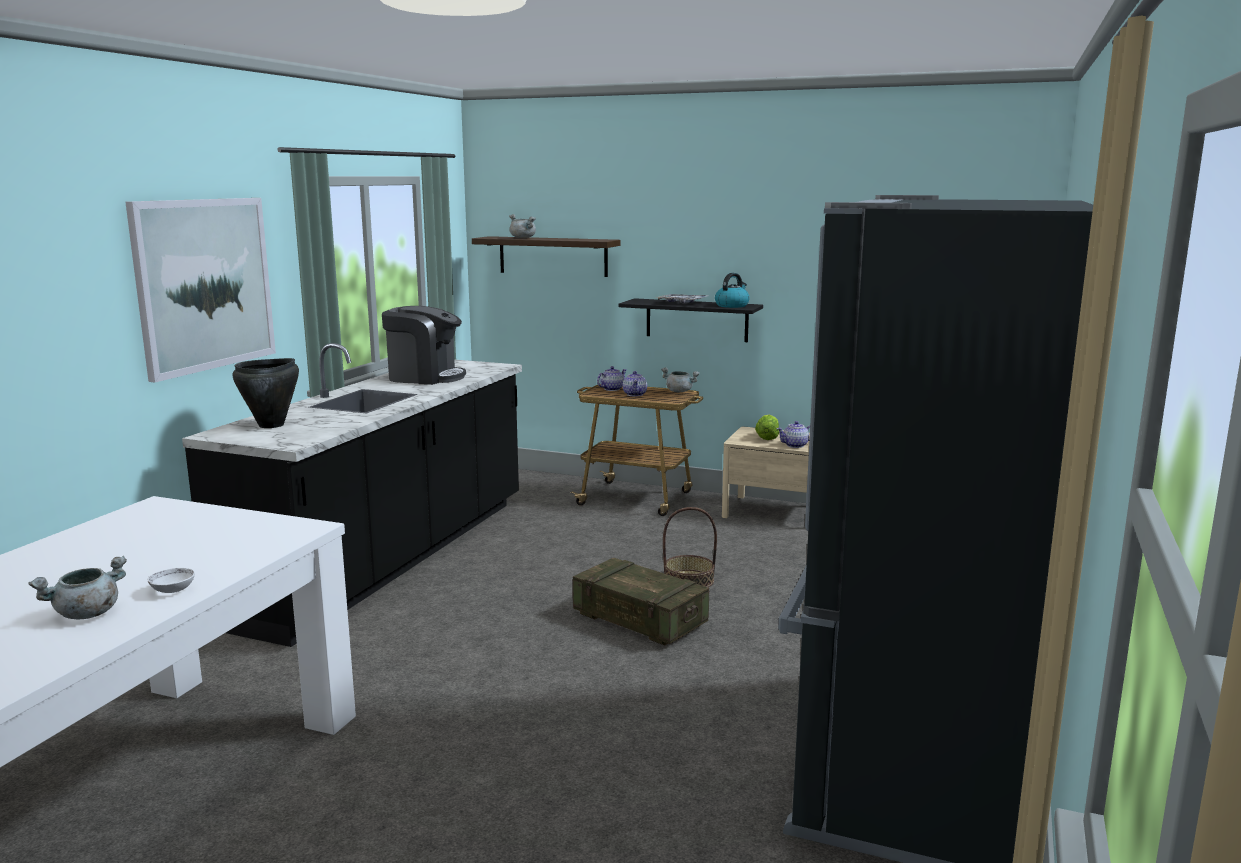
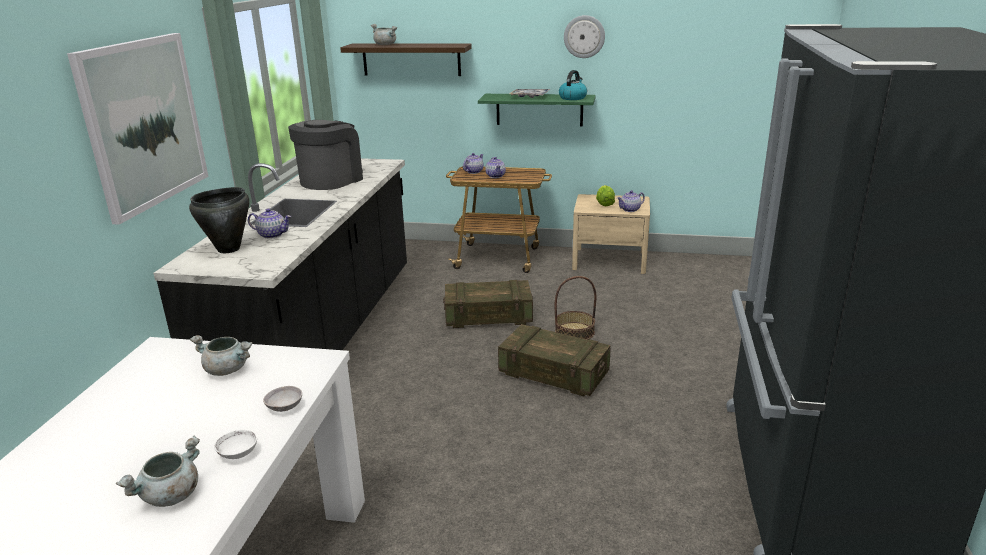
camera: 10 degrees left, 10 degrees up
coffee machine [382,306,466,385] -> coffee machine turned 60 degrees counterclockwise [288,120,363,190]
black shelf [619,298,763,342] -> green shelf [478,94,596,127]
grey cooking pot [661,367,700,392] -> grey cooking pot moved to [190,335,252,376]
none -> teapot [248,208,292,239]
none -> grey bowl [263,386,302,412]
none -> crate [443,280,533,328]
none -> wall clock [564,15,605,58]

